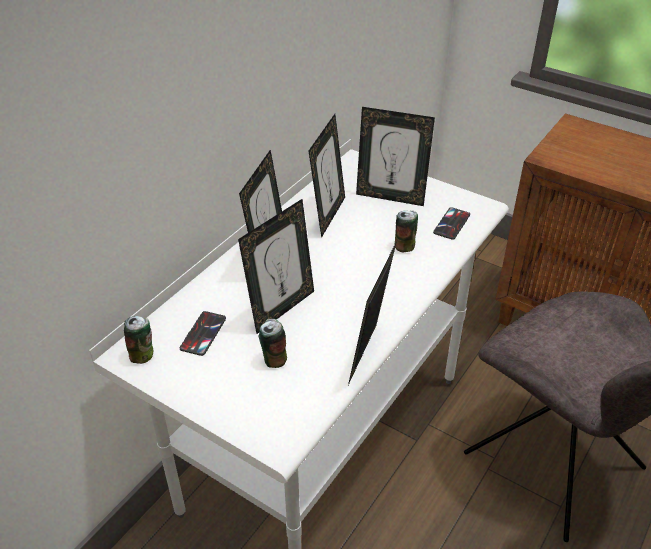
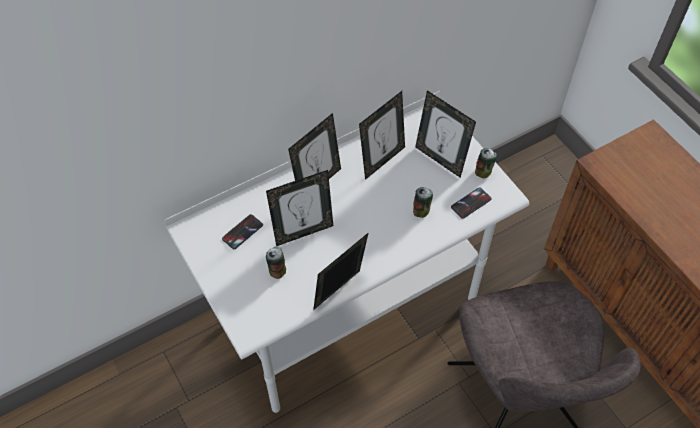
camera: 25 degrees right, 15 degrees up
can [124,316,153,364] -> can moved to [475,148,497,178]

